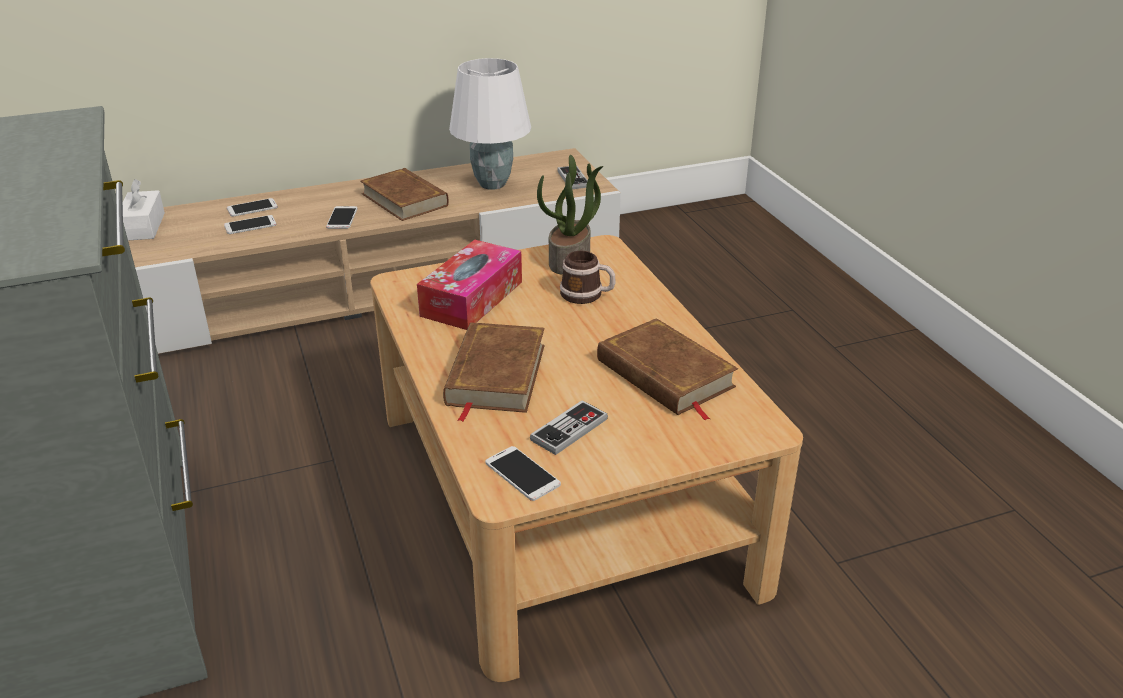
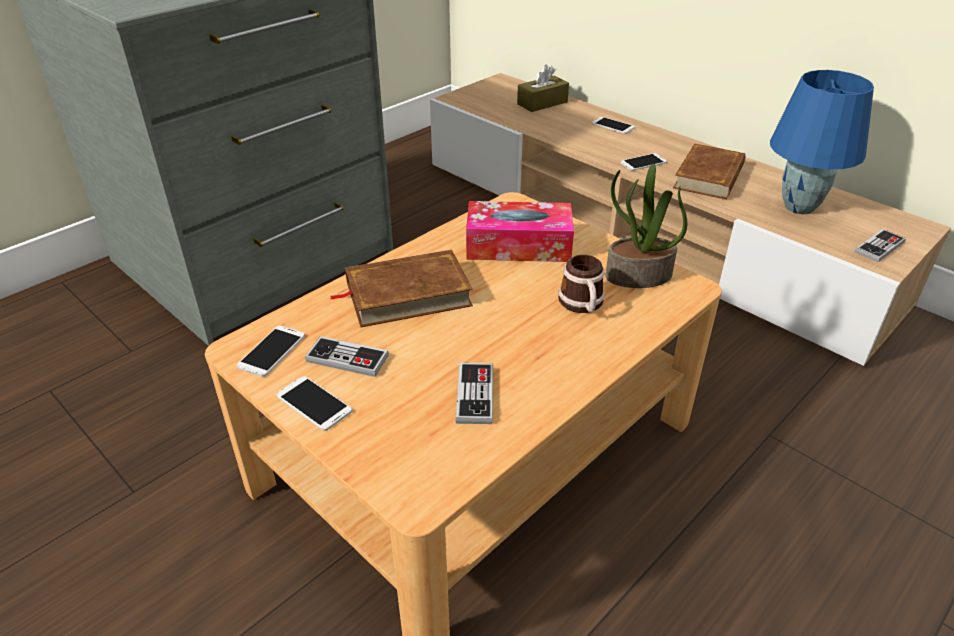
camera: 65 degrees right, 5 degrees up
white tissue box [123,179,165,241] -> brown tissue box [517,65,569,112]
phone [224,215,276,234] -> phone moved to [277,376,352,431]
white table lamp [449,58,531,190] -> blue table lamp [770,70,874,214]
brown book [597,318,738,421] -> game controller [456,363,493,424]

